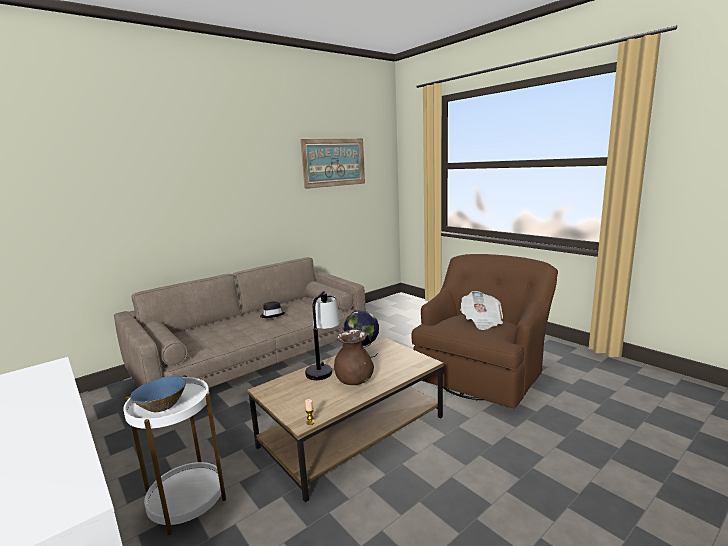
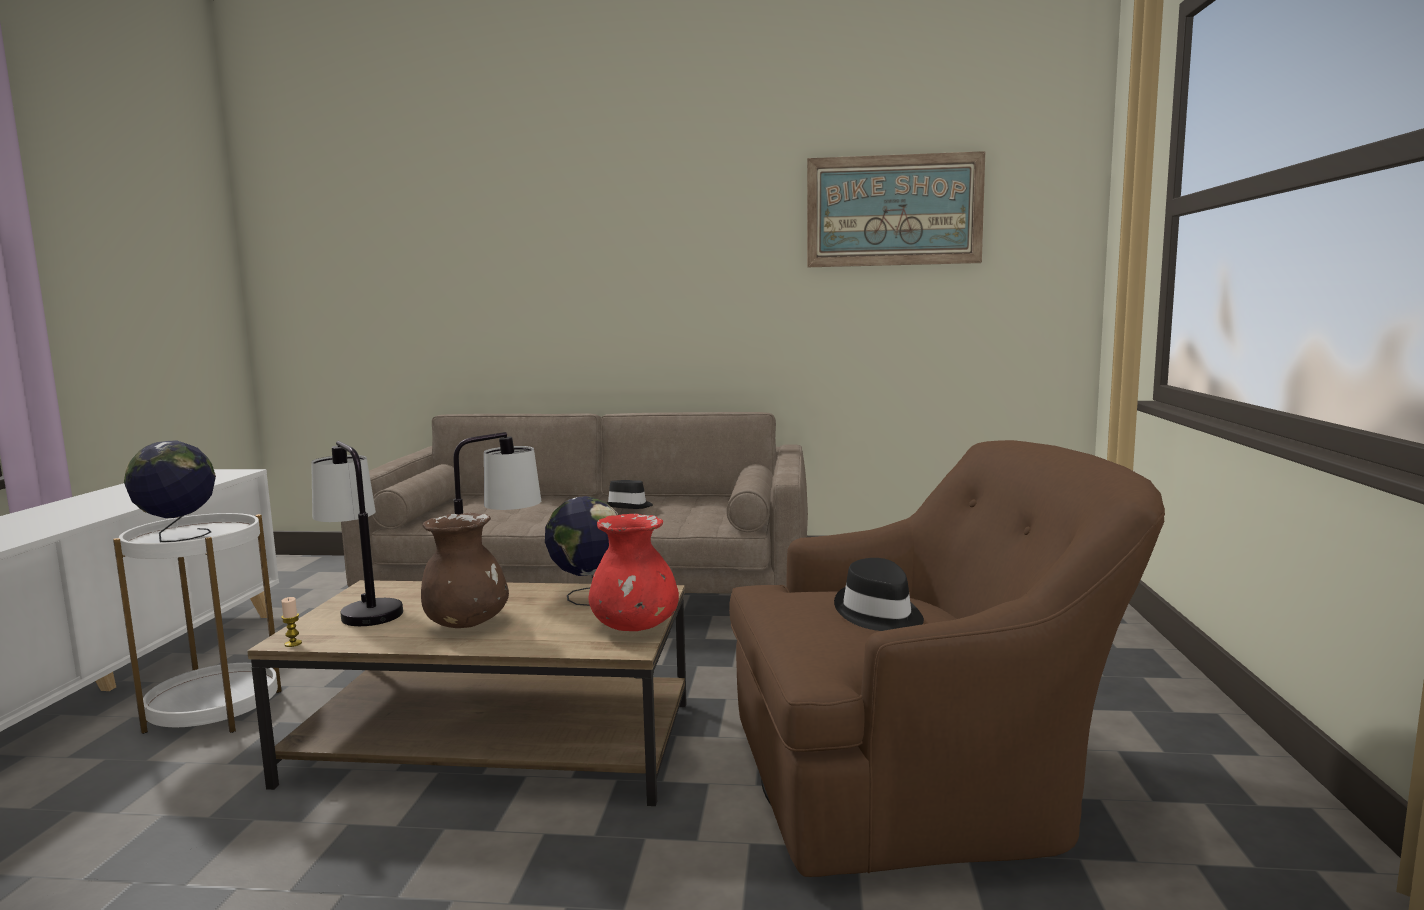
camera: 45 degrees right, 5 degrees down
blue bowl [130,376,186,412] -> globe [124,440,216,542]
newspaper [460,291,503,330] -> black hat [834,558,924,631]
none -> table lamp [311,441,403,626]
none -> red vase [588,514,679,631]

